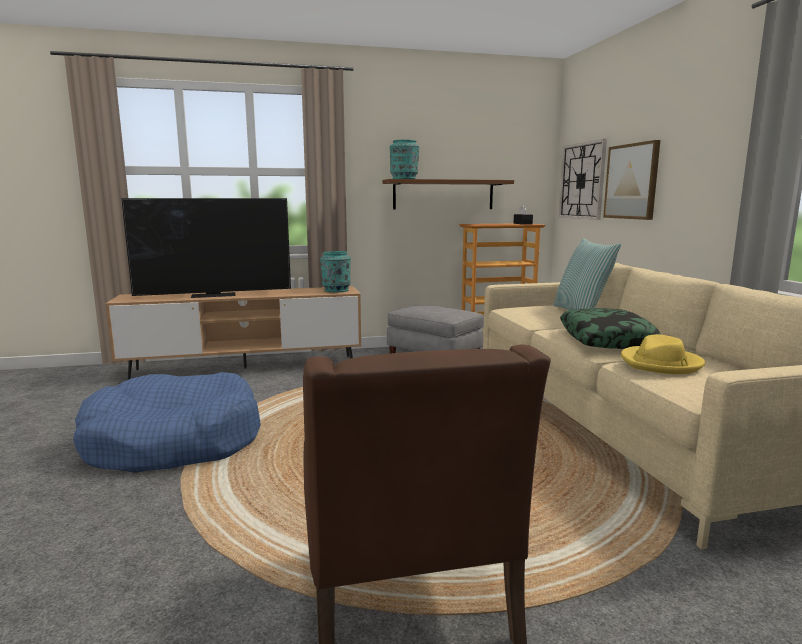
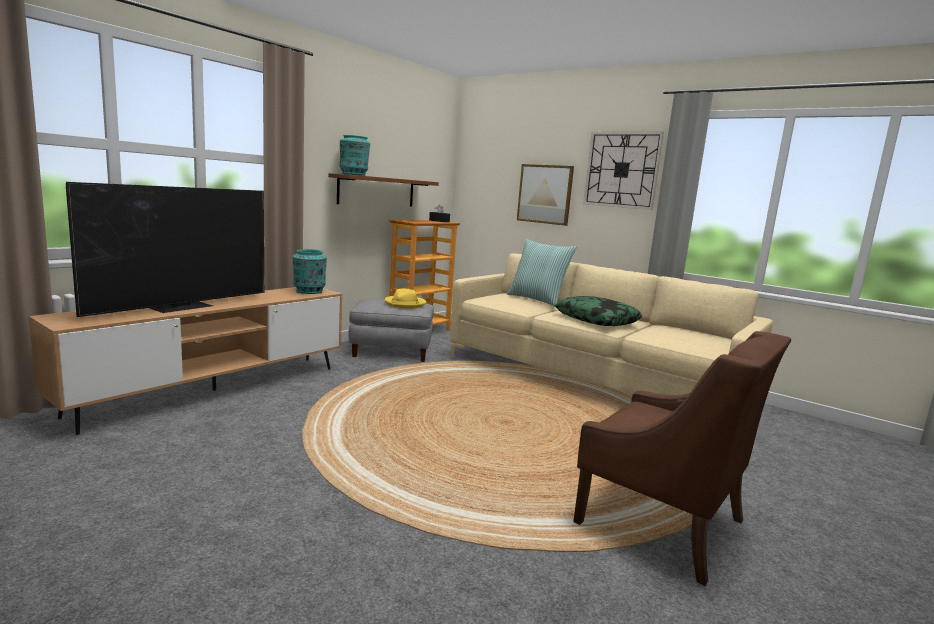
camera: 40 degrees left, 0 degrees up
blue dog bed [73,372,261,473] -> none
wall clock [559,139,607,220] -> wall clock moved to [583,132,664,210]
yellow hat [621,334,705,374] -> yellow hat moved to [385,288,426,308]

